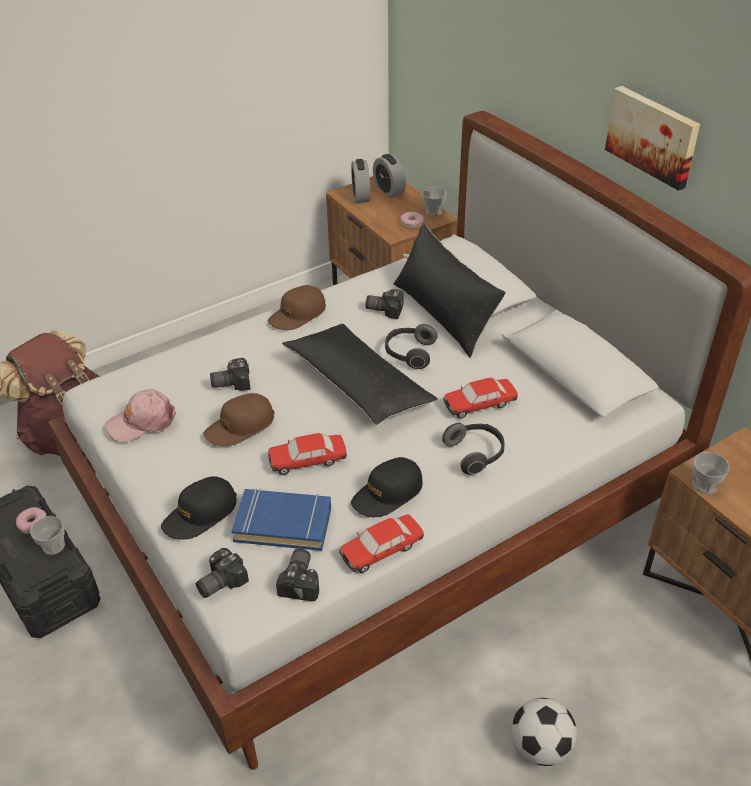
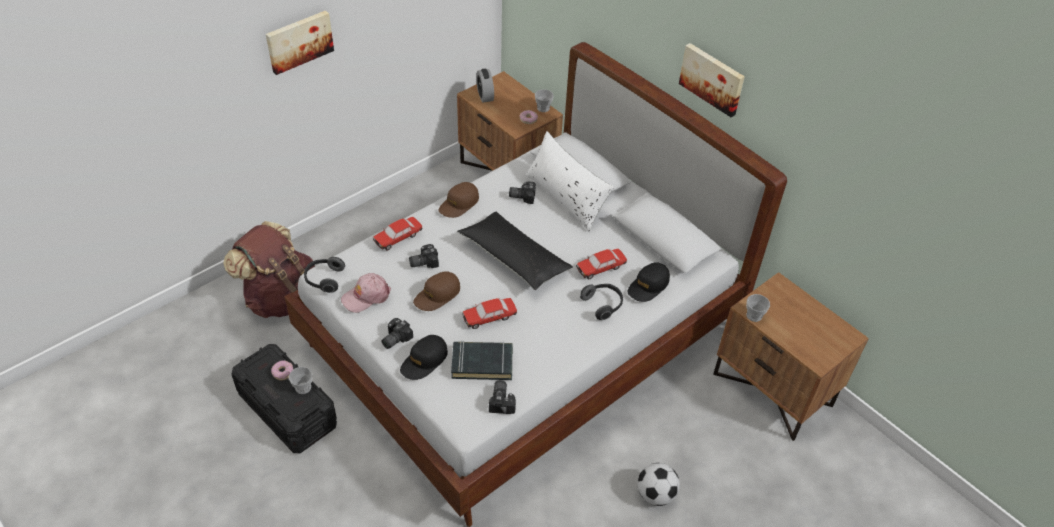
camera: 10 degrees left, 5 degrees up
camera [196,548,249,598] -> camera moved to [382,318,413,349]
blue book [231,488,331,551] -> black book [451,341,513,380]
toy car [339,514,424,573] -> toy car moved to [373,217,422,250]
black cap [351,457,423,517] -> black cap moved to [628,262,670,302]
alarm clock [373,154,406,198] -> none
headphones [385,324,437,369] -> headphones moved to [304,257,345,293]
black pillow [394,223,506,358] -> white pillow [525,131,614,232]
none -> picture [266,10,334,75]

